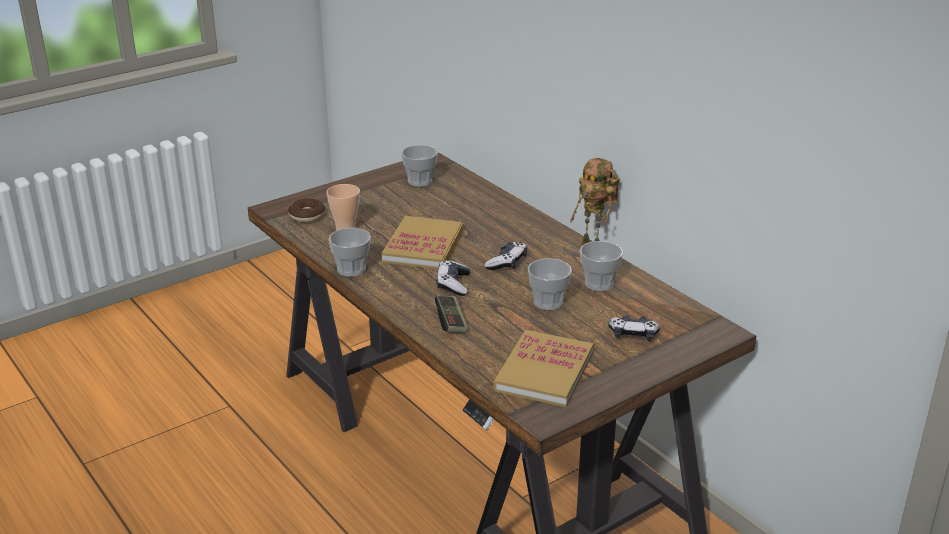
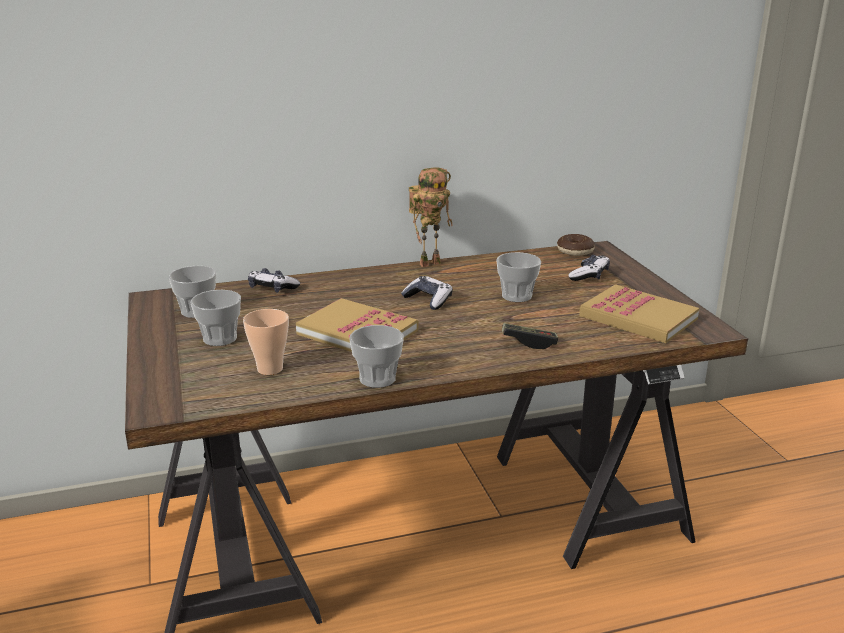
camera: 70 degrees left, 5 degrees down
donut [288,198,325,223] -> donut moved to [557,234,595,256]
game controller [436,260,470,296] -> game controller moved to [248,268,300,293]
cup [580,241,623,291] -> cup moved to [191,290,241,346]

